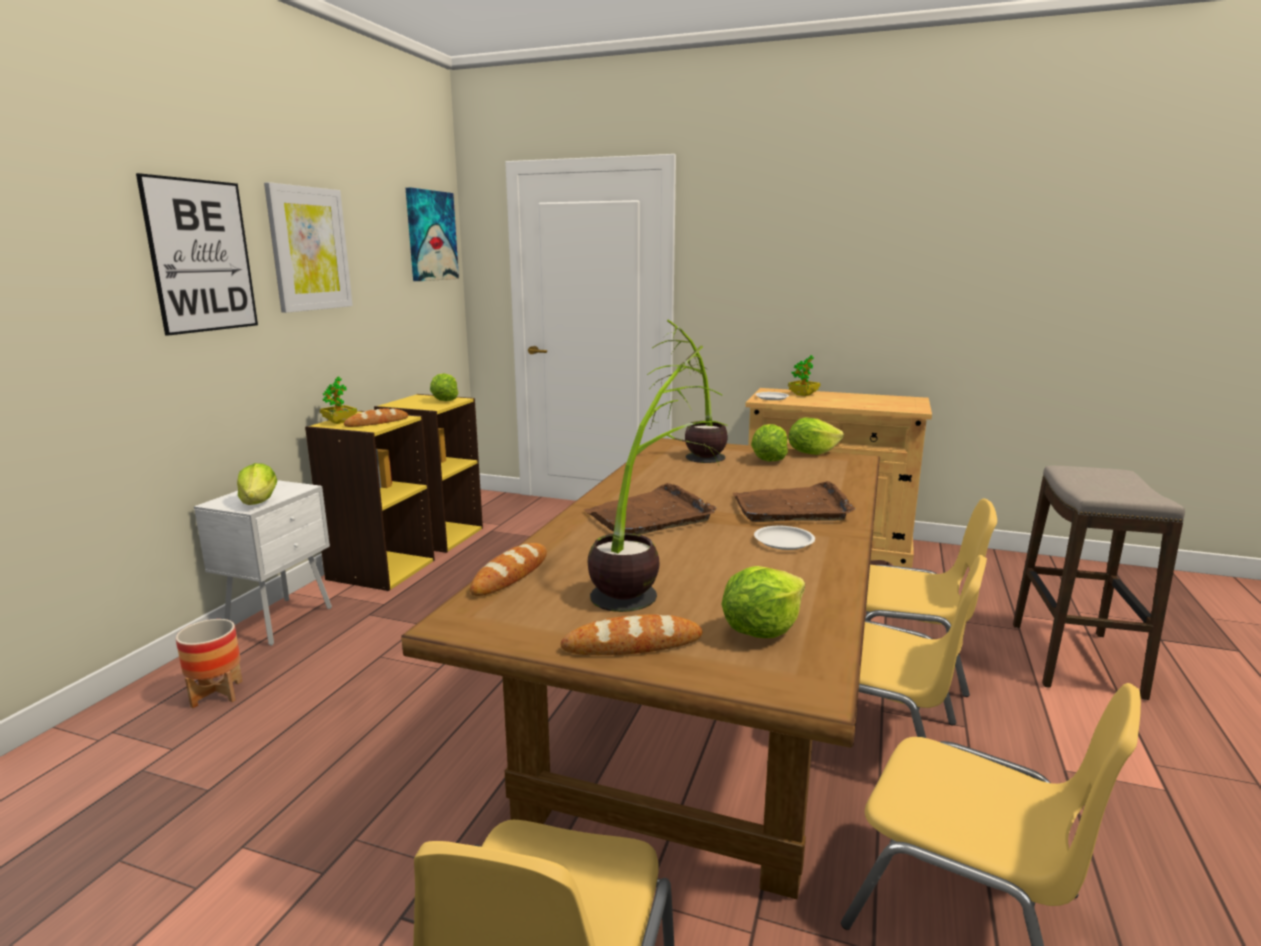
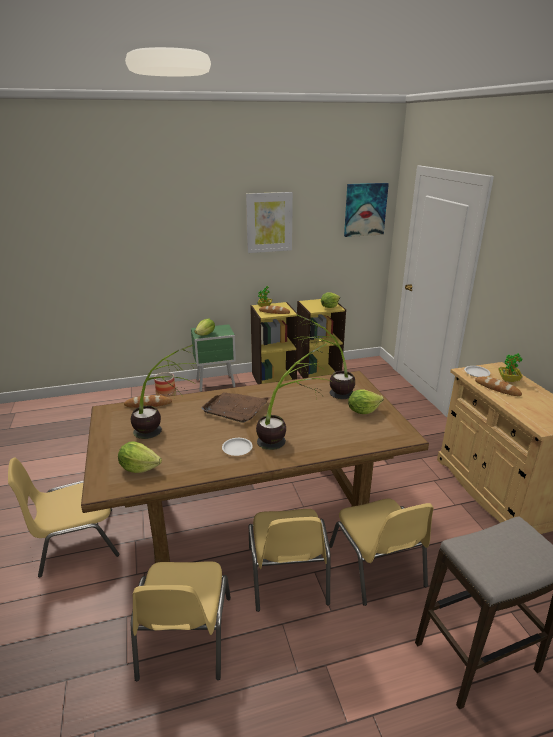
camera: 55 degrees right, 10 degrees up
picture [136,173,258,336] -> none
white nightstand [194,480,332,646] -> green nightstand [191,324,236,392]
bread [561,614,703,655] -> bread moved to [475,377,522,396]
brown tray [733,481,855,522] -> potted plant [256,343,333,450]
lettuce [788,417,844,455] -> none

